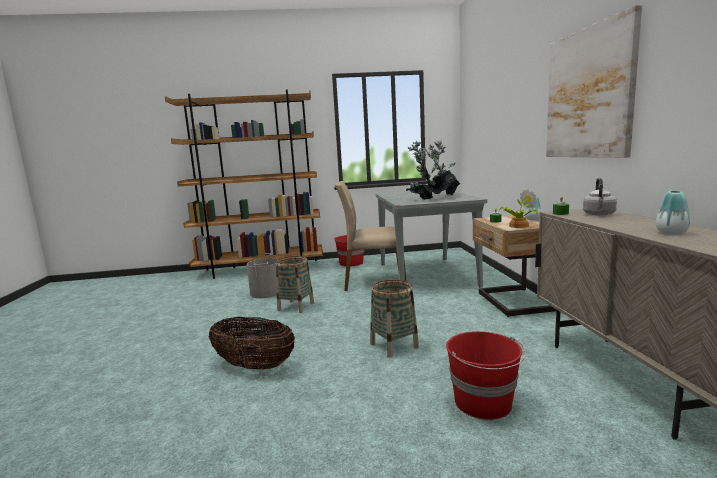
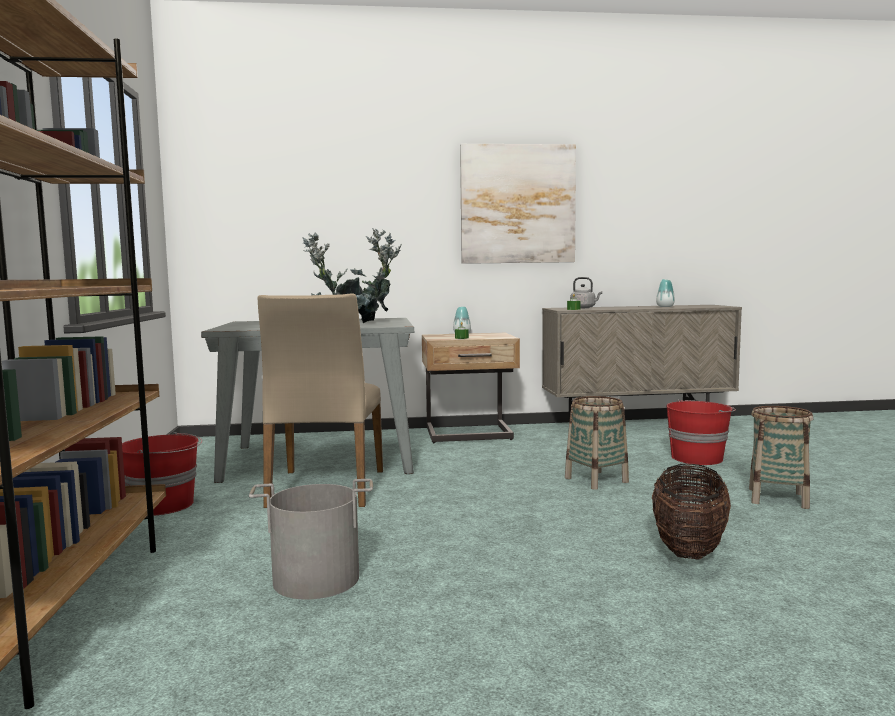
camera: 90 degrees left, 5 degrees down
basket [276,256,314,313] -> basket moved to [749,406,813,509]
potted plant [499,189,539,228] -> none

